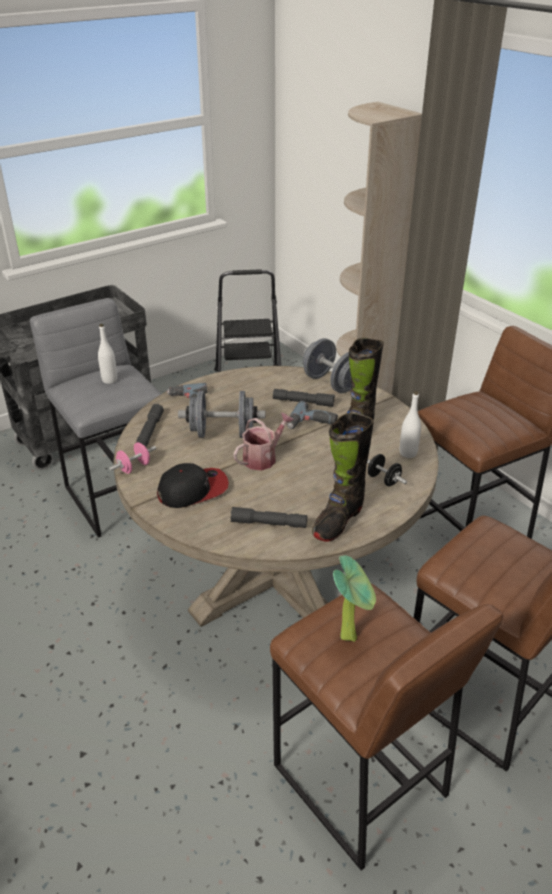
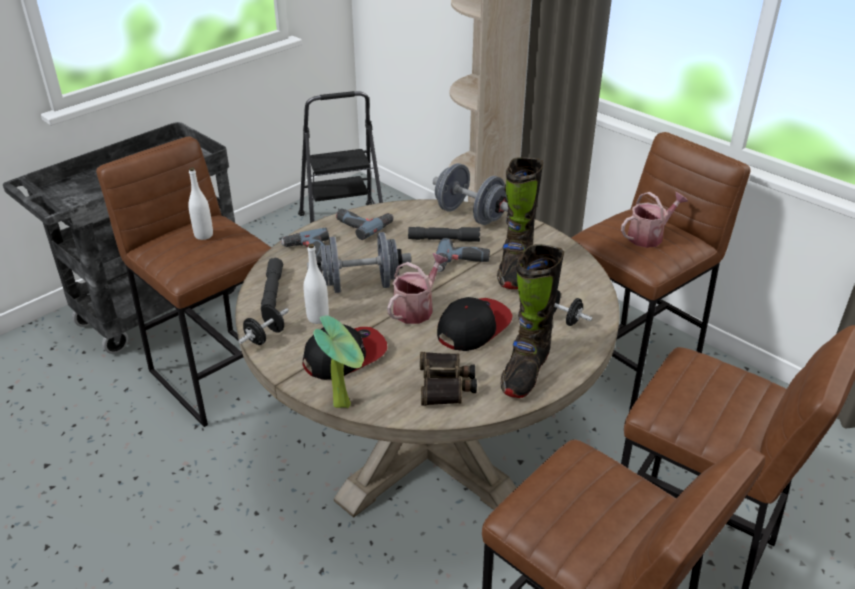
camera: 10 degrees left, 0 degrees up
grey stool [30,298,161,538] -> brown stool [96,136,271,427]
pink dumbbell [109,442,156,474] -> black dumbbell [238,306,289,345]
grey flashlight [230,507,307,528] -> binoculars [420,352,477,406]
potted plant [333,555,376,642] -> potted plant moved to [313,315,364,408]
white bottle [399,391,421,458] -> white bottle moved to [303,244,329,324]
none -> power drill [336,209,394,240]
none -> cap [437,297,513,351]
none -> watering can [621,192,688,248]

